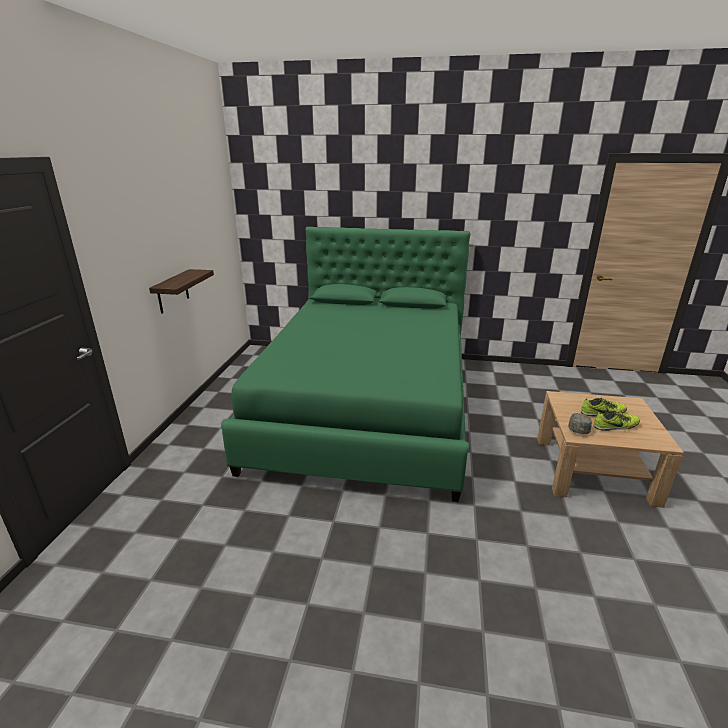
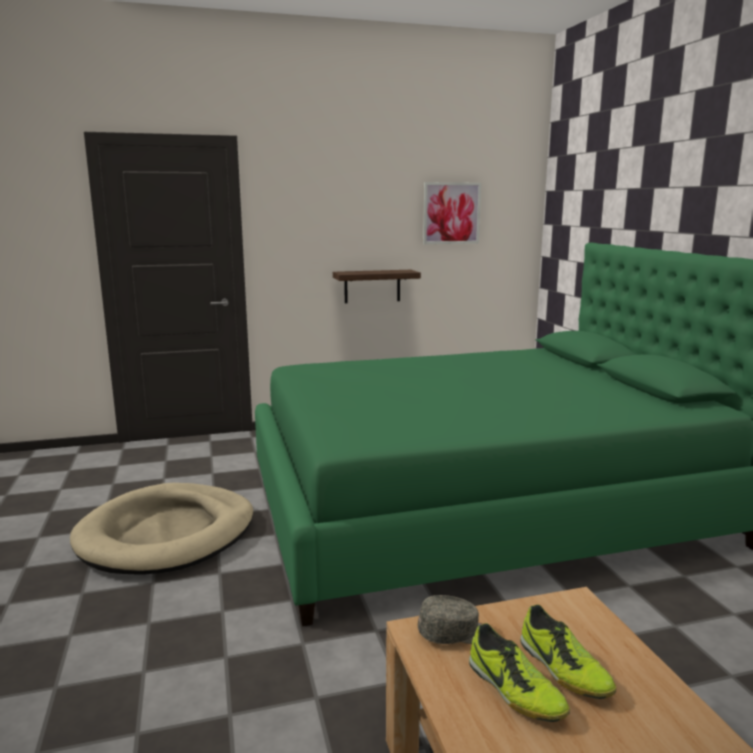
camera: 65 degrees right, 10 degrees down
none -> beige dog bed [70,483,253,575]
none -> picture [423,182,481,244]

